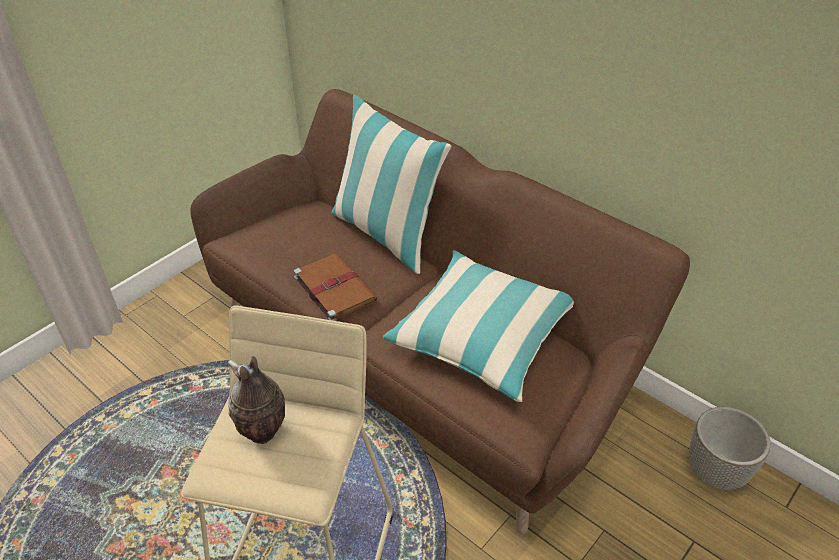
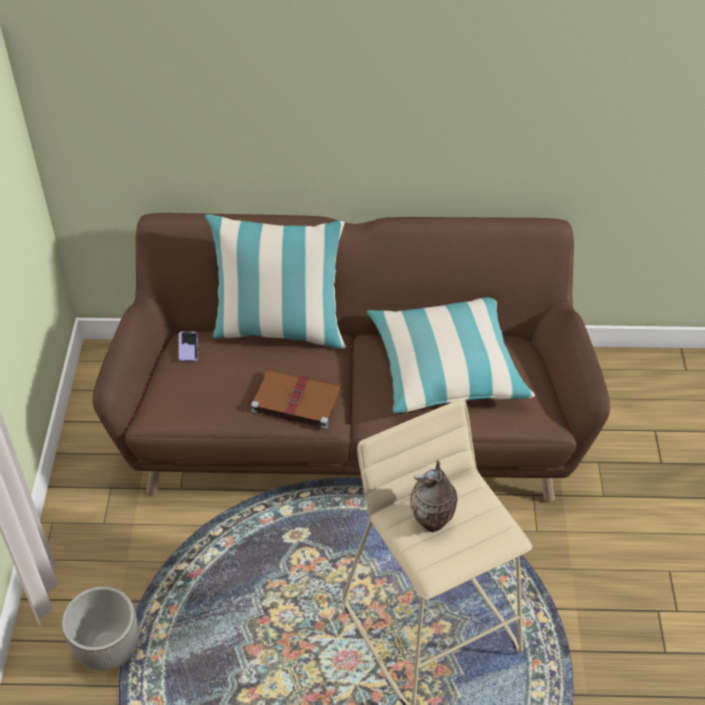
camera: 40 degrees left, 5 degrees up
planter [689,407,771,490] -> planter moved to [62,586,138,671]
none -> phone [179,331,198,361]

